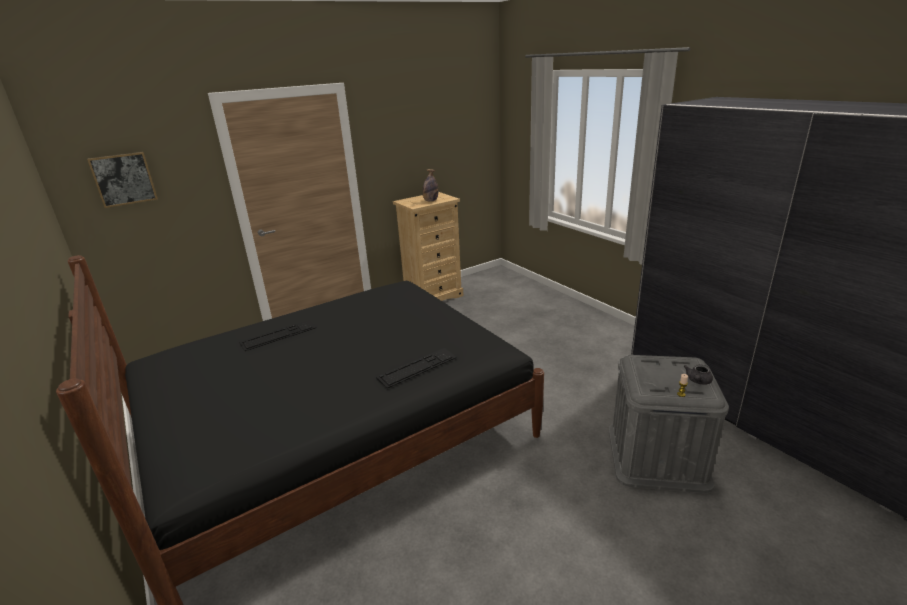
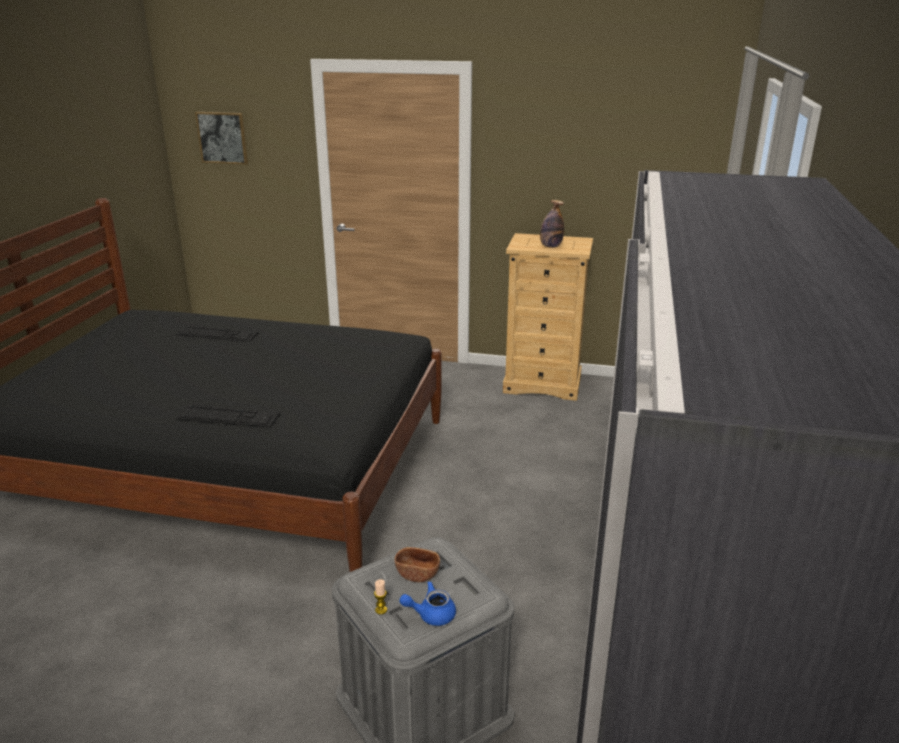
camera: 45 degrees right, 0 degrees up
grey teapot [684,364,713,385] -> blue teapot [399,581,456,626]
none -> brown bowl [394,547,440,582]

